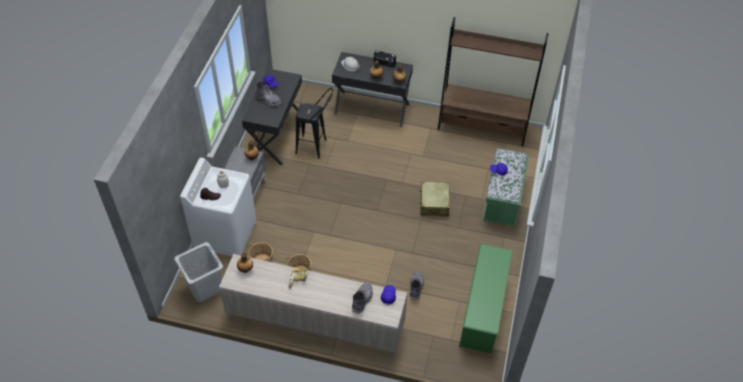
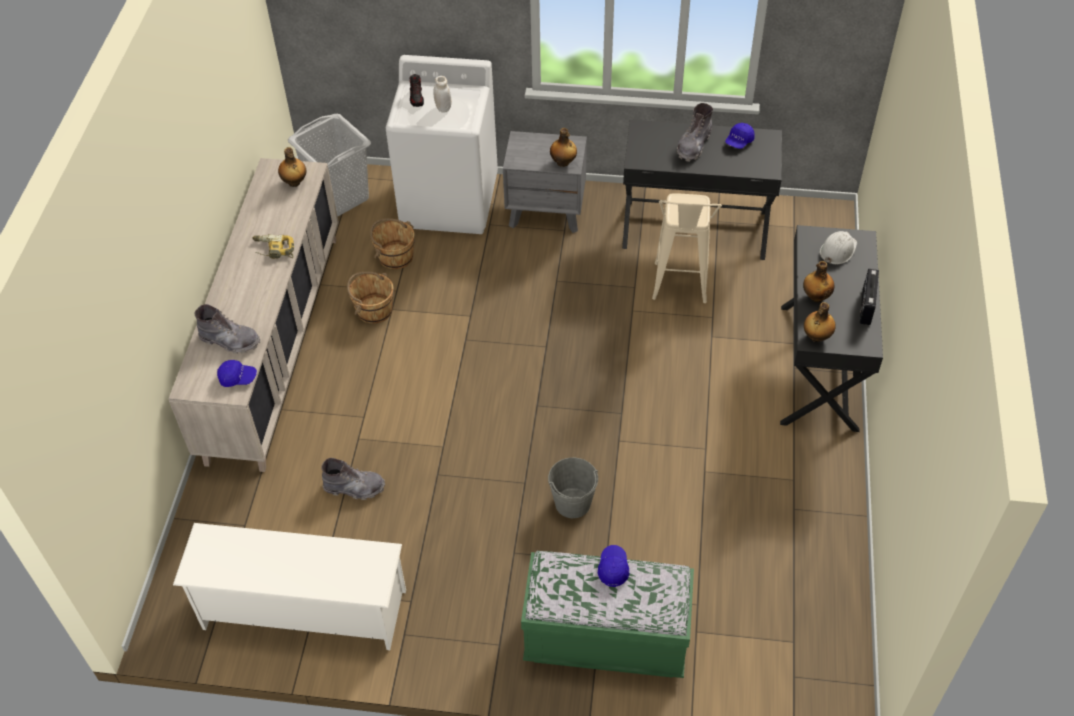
camera: 85 degrees right, 0 degrees up
black stool [295,88,333,158] -> beige stool [652,193,722,303]
beige suitcase [420,182,450,216] -> grey bucket [548,458,598,518]
brown bookcase [438,17,549,146] -> none
green shoe rack [459,244,513,354] -> white shoe rack [173,523,406,650]

